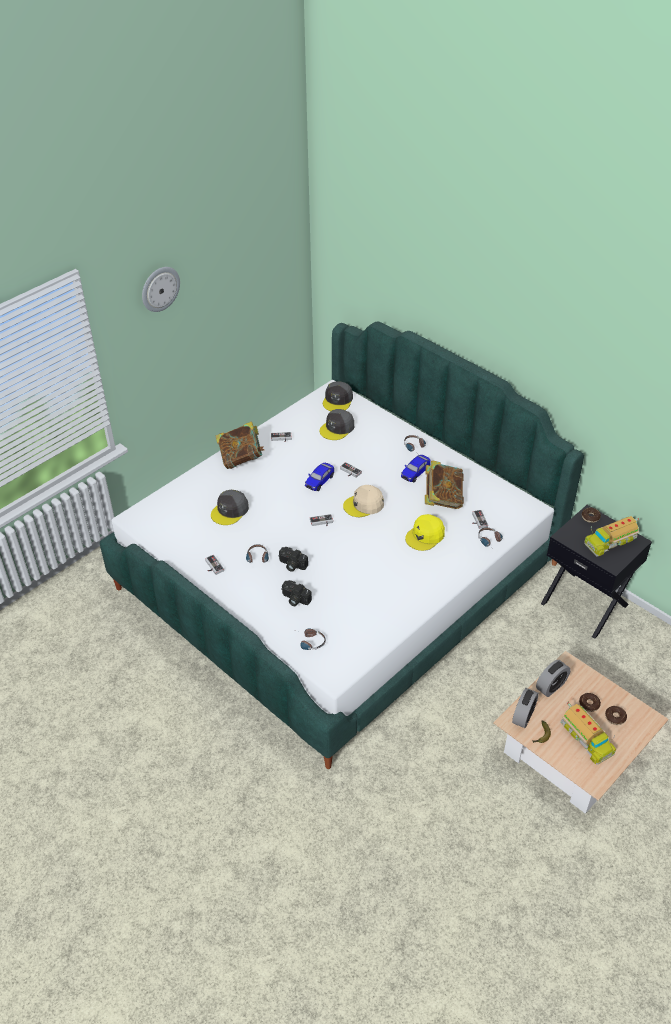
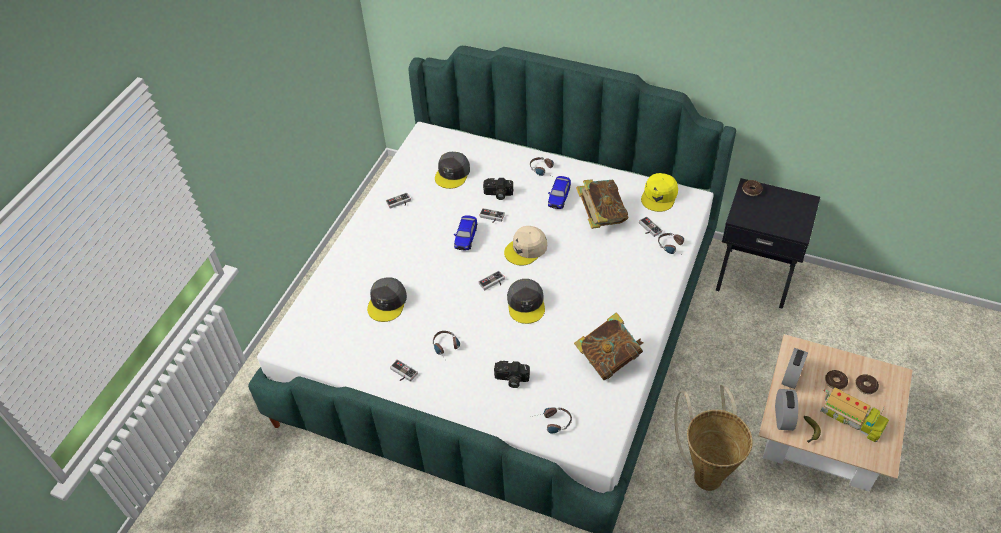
camera: 20 degrees left, 5 degrees up
wall clock [142,267,180,312] -> none
book [216,421,265,469] -> book moved to [574,312,644,380]
camera [278,547,308,572] -> camera moved to [483,178,513,200]
grey cap [323,381,353,411] -> grey cap moved to [507,279,545,324]
yellow cap [405,514,445,551] -> yellow cap moved to [641,173,678,212]
toy truck [584,516,640,557] -> none
none -> basket [675,385,753,491]

